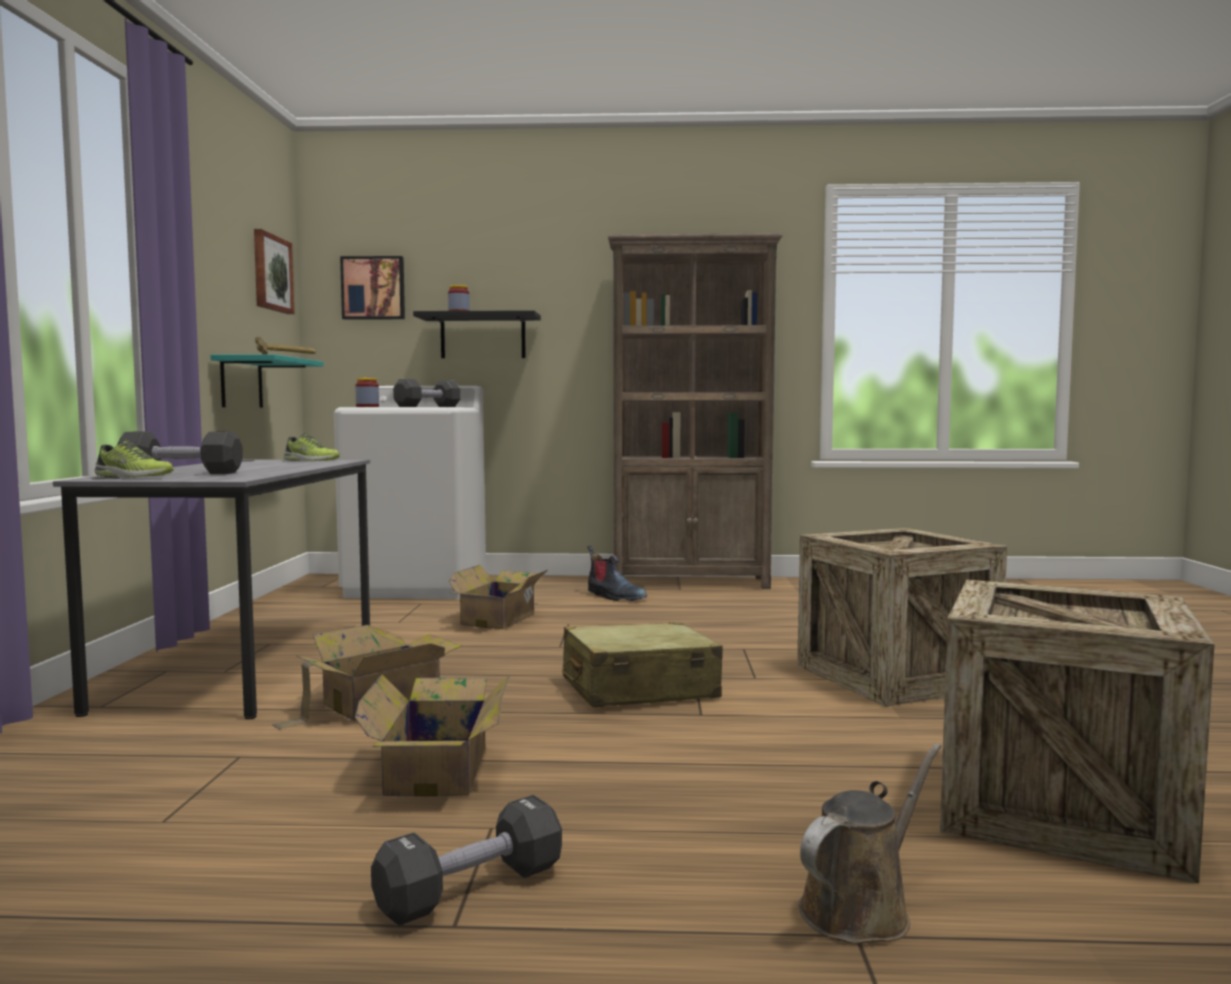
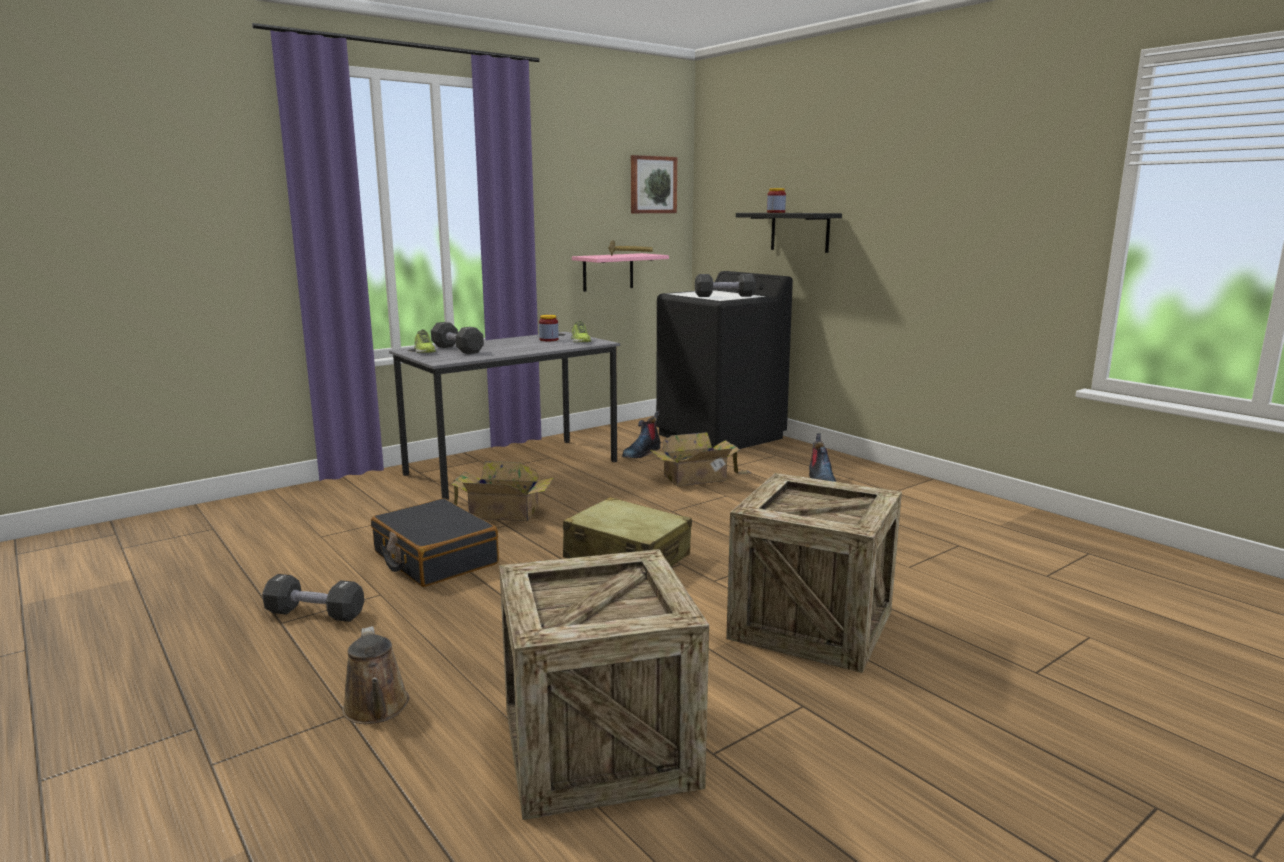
camera: 50 degrees right, 10 degrees up
turquoise shelf [211,354,323,408] -> pink shelf [572,253,669,292]
white washing machine [334,386,486,599] -> black washing machine [656,271,793,449]
picture [340,256,405,320] -> none
jar [355,378,379,407] -> jar moved to [539,315,559,341]
cardboard box [355,674,511,796] -> black suitcase [371,498,499,587]
brown bookcase [608,233,782,589] -> none
brown watering can [799,743,942,944] -> brown watering can turned 60 degrees clockwise [342,626,409,724]
none -> boot [622,410,661,458]

